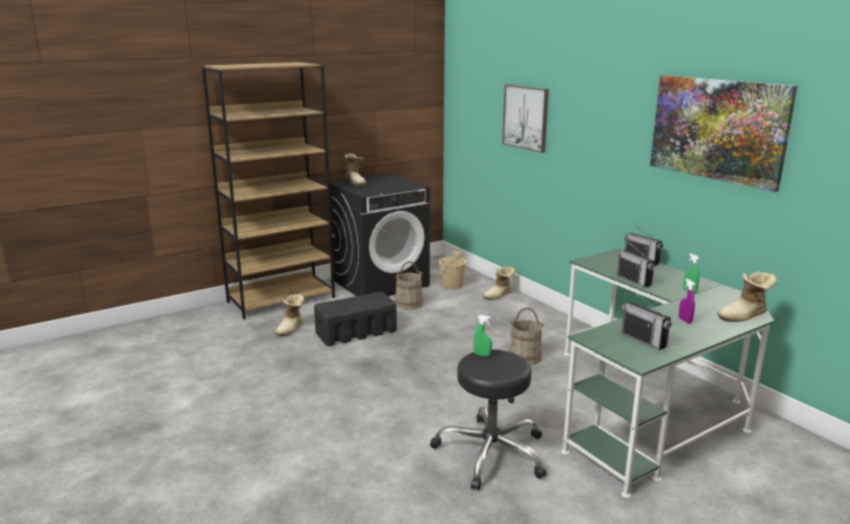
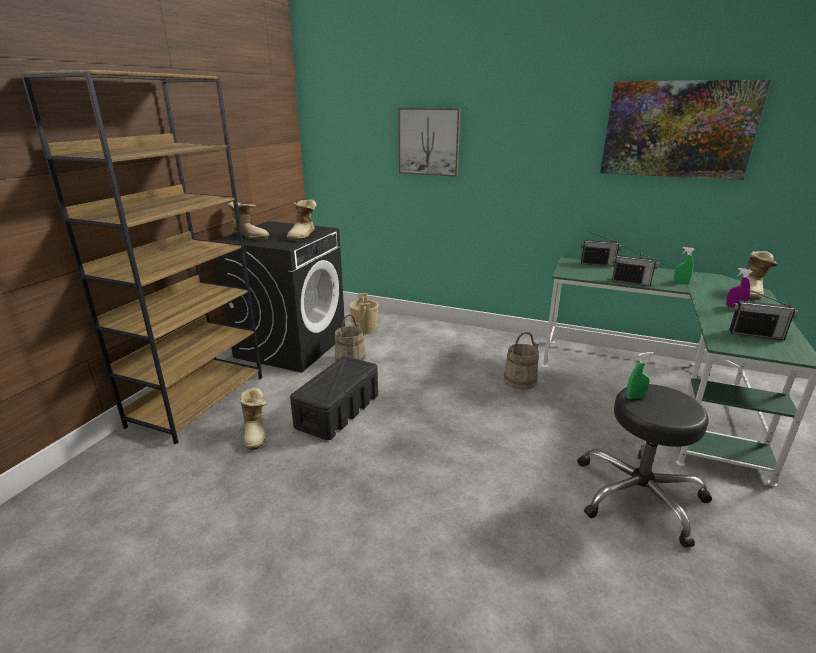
camera: 35 degrees left, 5 degrees up
boot [482,266,515,300] -> boot moved to [287,199,316,241]

